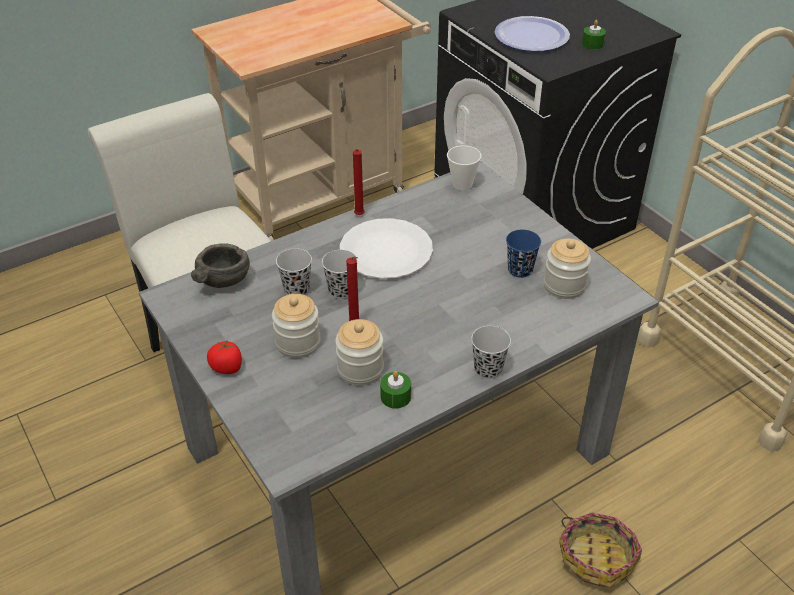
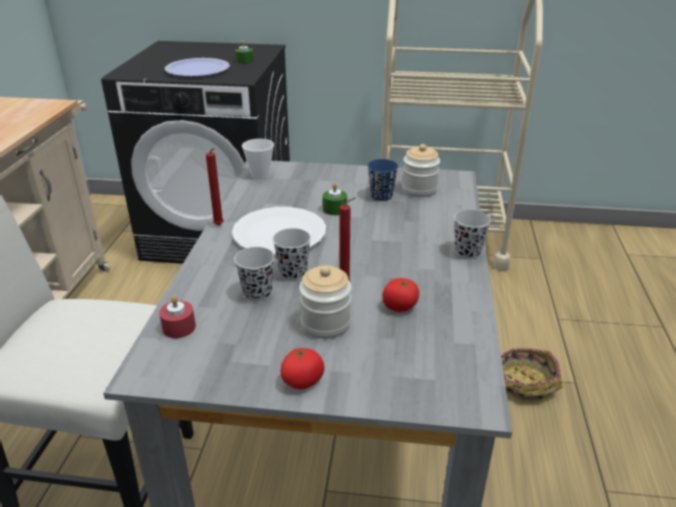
camera: 50 degrees left, 10 degrees down
grey bowl [191,243,250,288] -> red candle [159,296,196,338]
jar [335,319,384,386] -> tomato [382,278,419,312]
green candle [380,371,411,409] -> green candle moved to [323,183,347,215]

